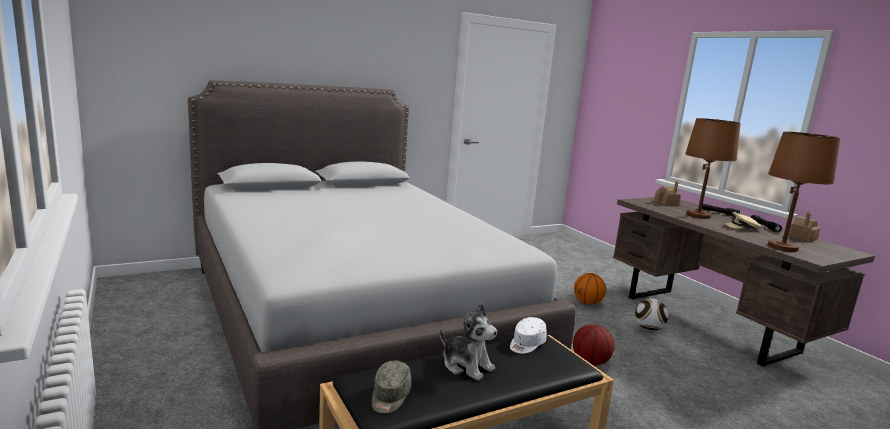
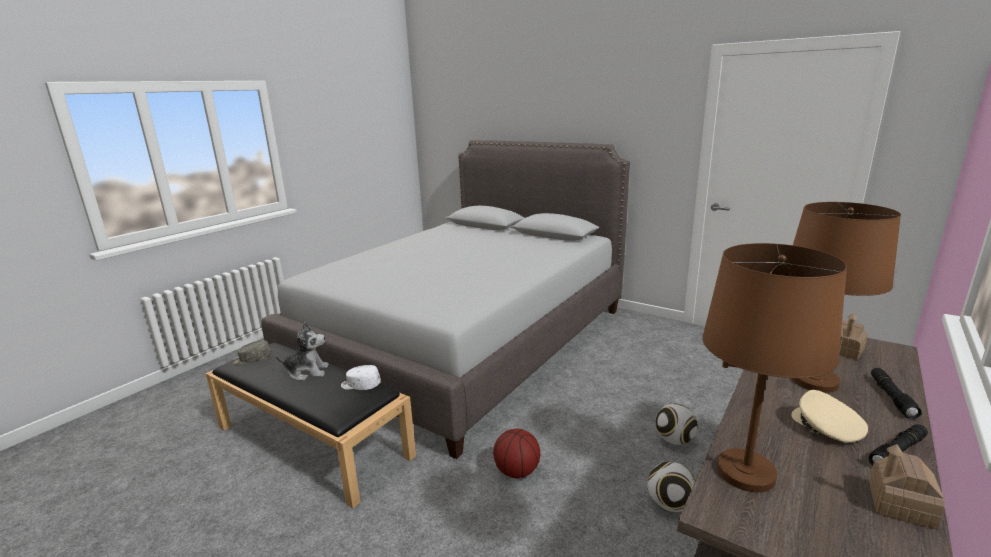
camera: 65 degrees right, 5 degrees up
plush toy [440,303,497,381] -> plush toy turned 105 degrees counterclockwise [275,322,329,381]
basketball [574,273,606,305] -> football [655,404,698,445]

